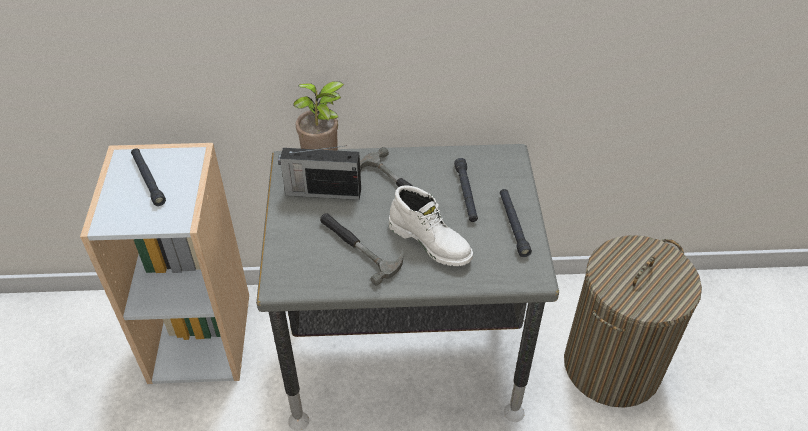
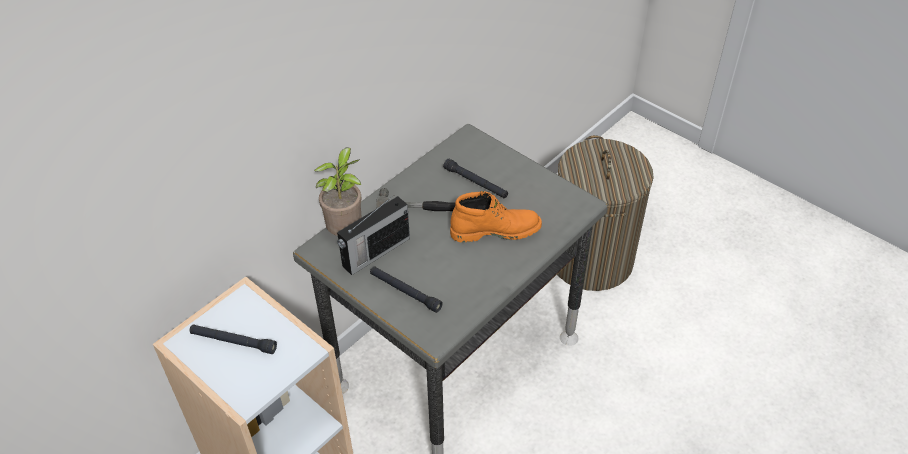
camera: 45 degrees left, 0 degrees up
hammer [320,213,403,286] -> none
white boot [389,185,473,266] -> orange boot [450,191,542,243]
black flashlight [500,189,532,257] -> black flashlight moved to [370,266,443,313]

